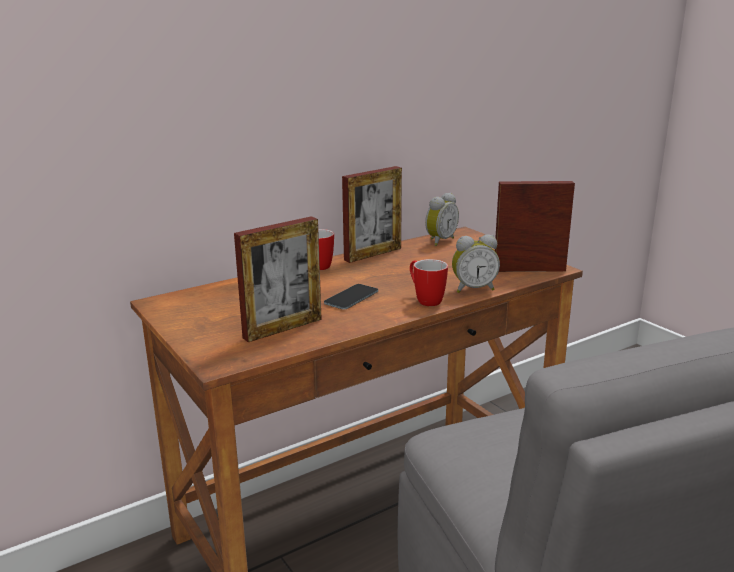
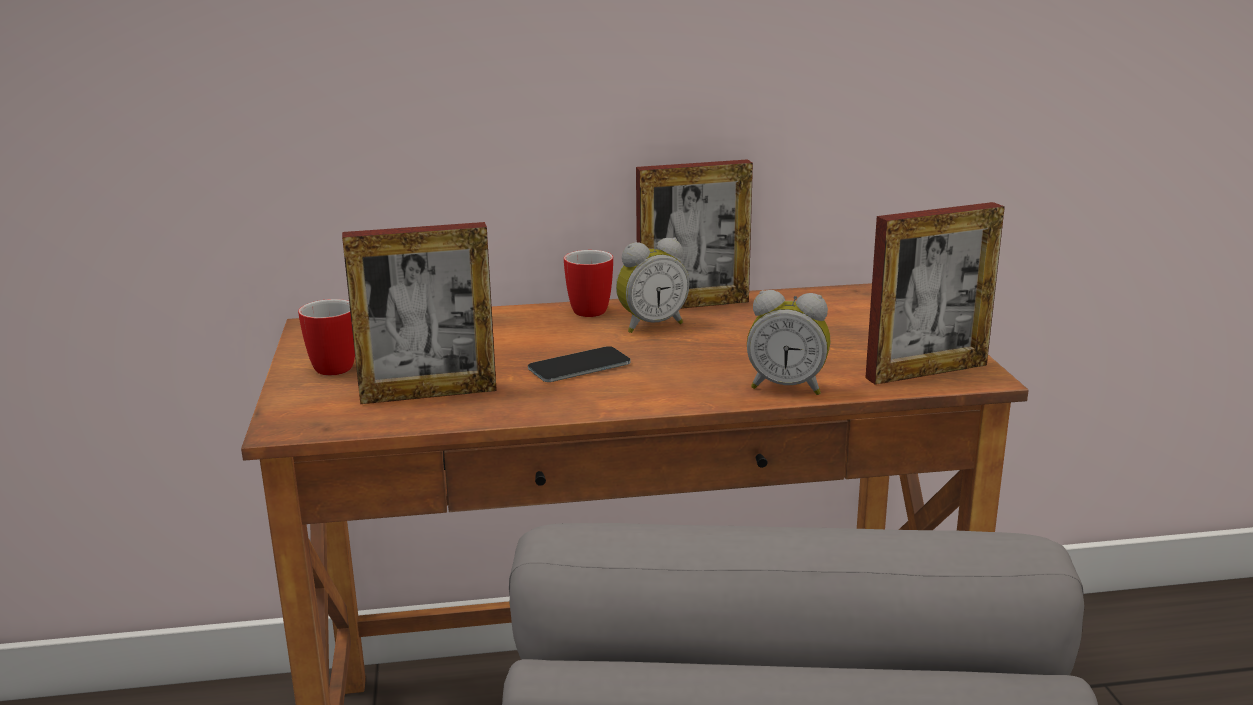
camera: 25 degrees right, 0 degrees up
mug [410,259,448,306] -> mug moved to [298,299,355,375]
alarm clock [425,192,459,246] -> alarm clock moved to [616,237,690,333]
picture frame [495,181,575,272] -> picture frame turned 135 degrees clockwise [865,202,1005,385]

